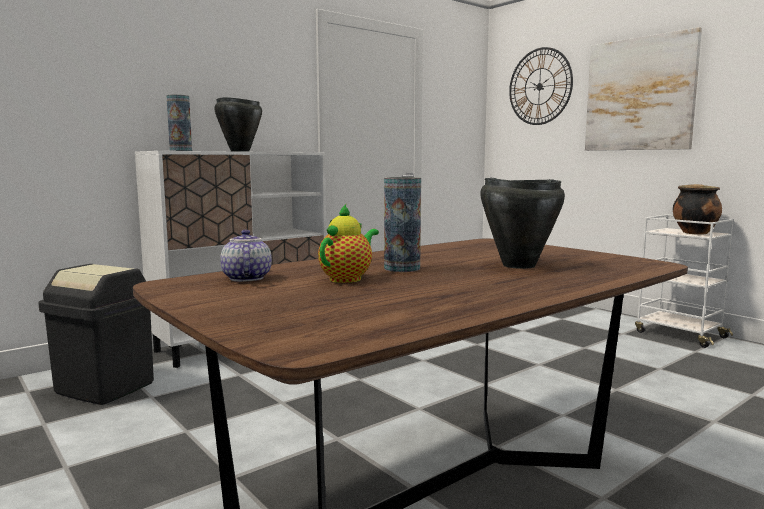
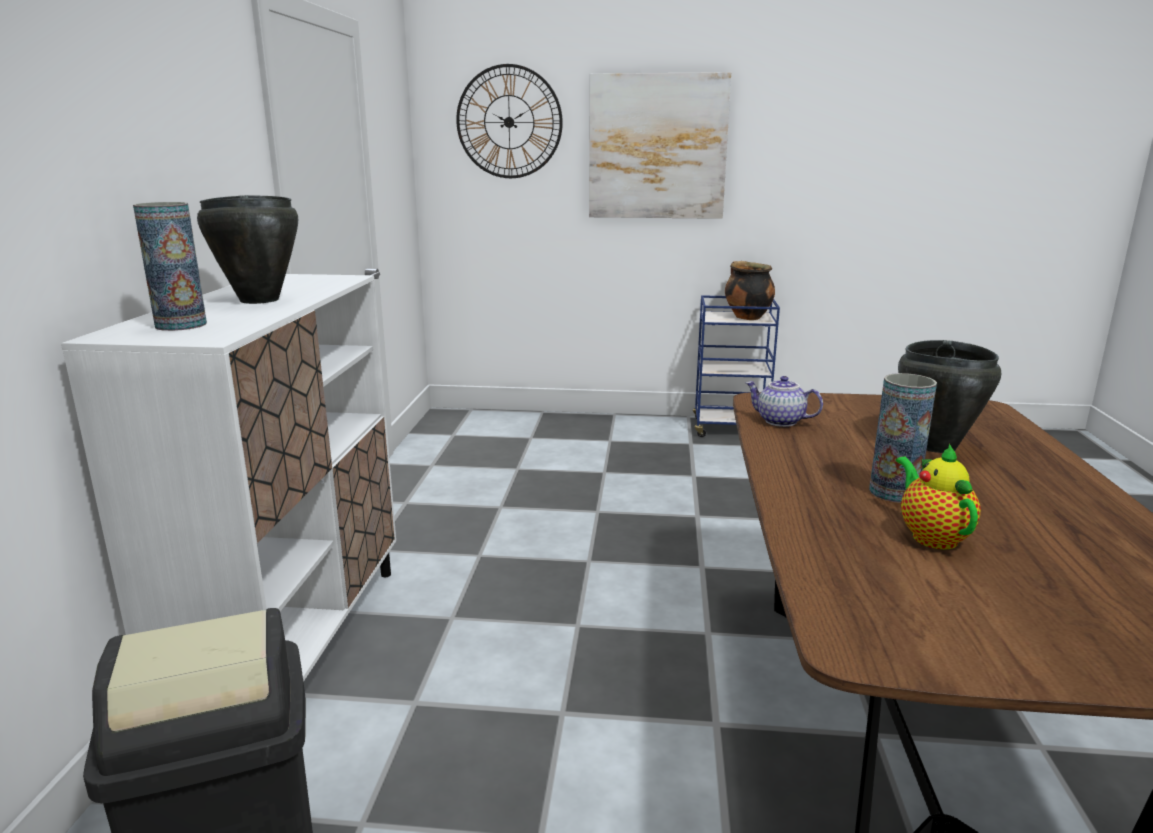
camera: 45 degrees left, 10 degrees up
teapot [220,230,272,282] -> teapot moved to [745,376,823,427]
white cart [635,215,733,348] -> blue cart [693,295,780,437]

